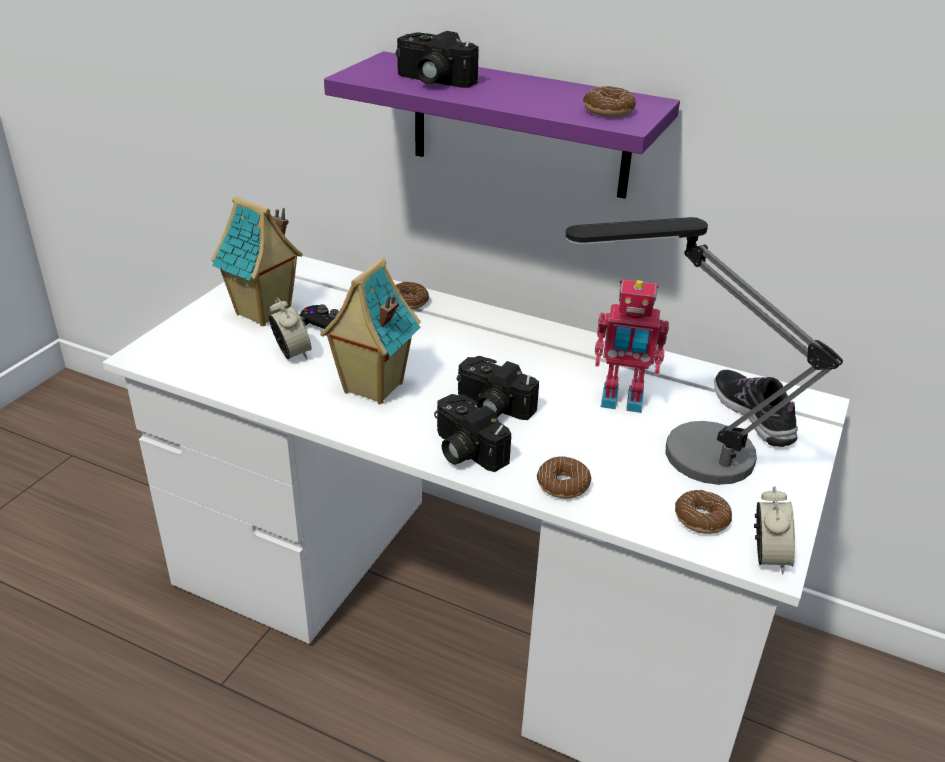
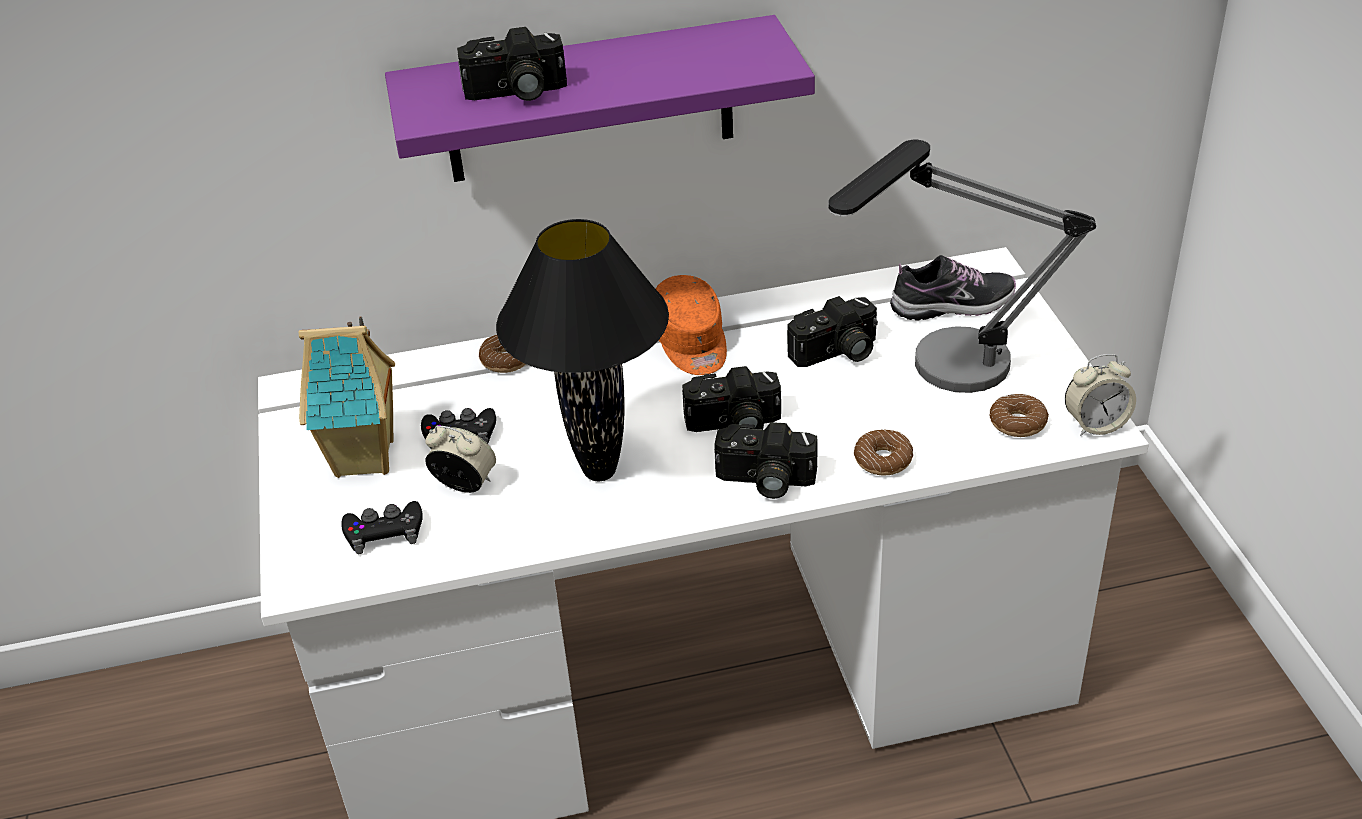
camera: 35 degrees left, 5 degrees up
toy house [320,258,421,404] -> black table lamp [496,219,669,481]
donut [583,86,636,117] -> none
toy robot [595,280,669,413] -> camera [787,296,878,367]
shoe [714,370,798,447] -> shoe turned 135 degrees clockwise [890,255,1016,320]
alarm clock [754,486,795,575] -> alarm clock turned 105 degrees clockwise [1065,354,1136,436]
none -> black game controller [341,501,423,554]
none -> orange cap [656,275,727,375]

